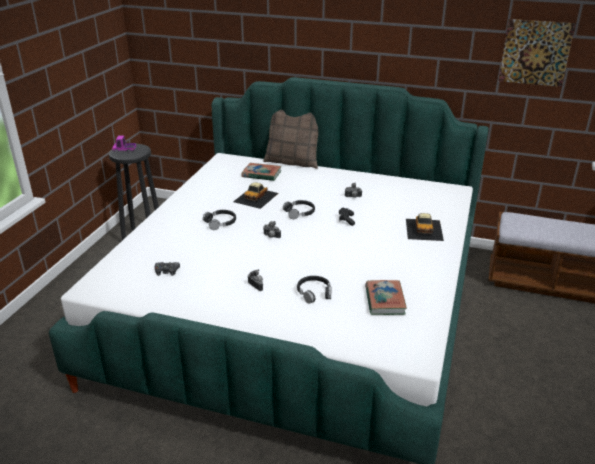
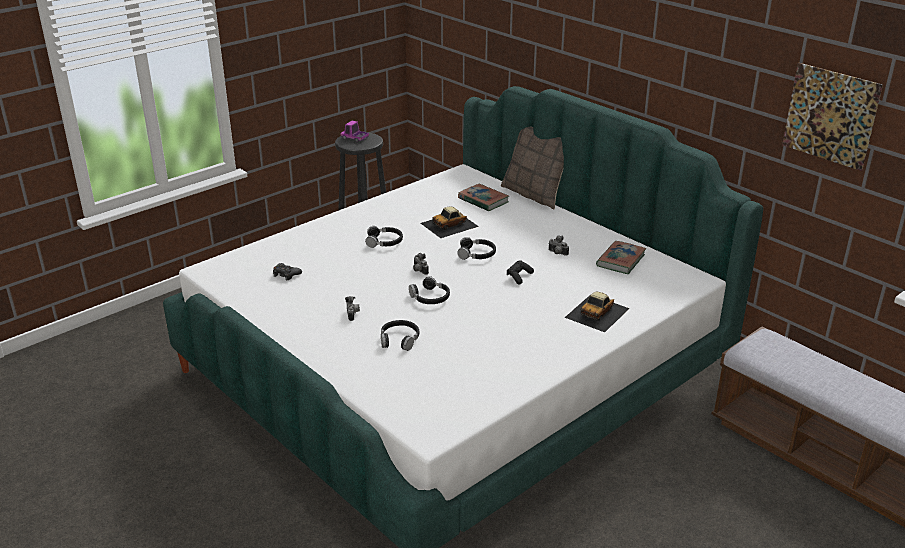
camera: 30 degrees right, 0 degrees up
book [365,280,407,315] -> book moved to [596,241,646,274]
none -> black headphones [409,276,450,304]

